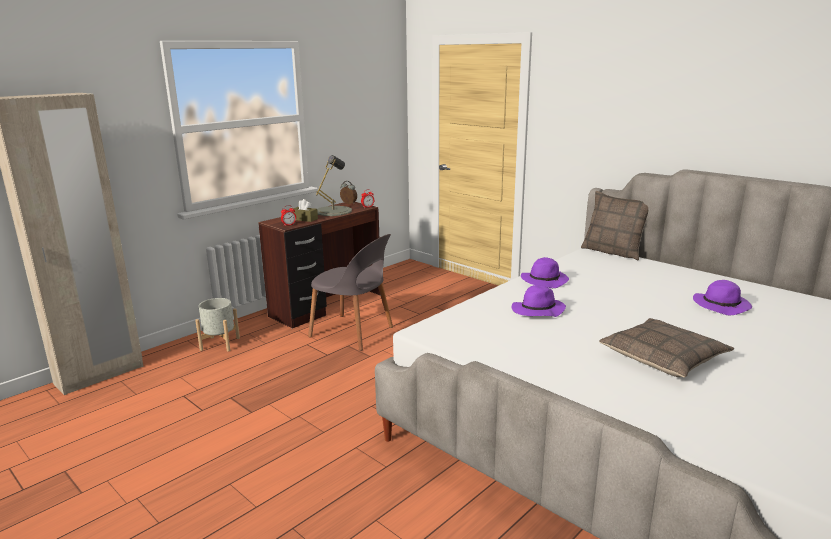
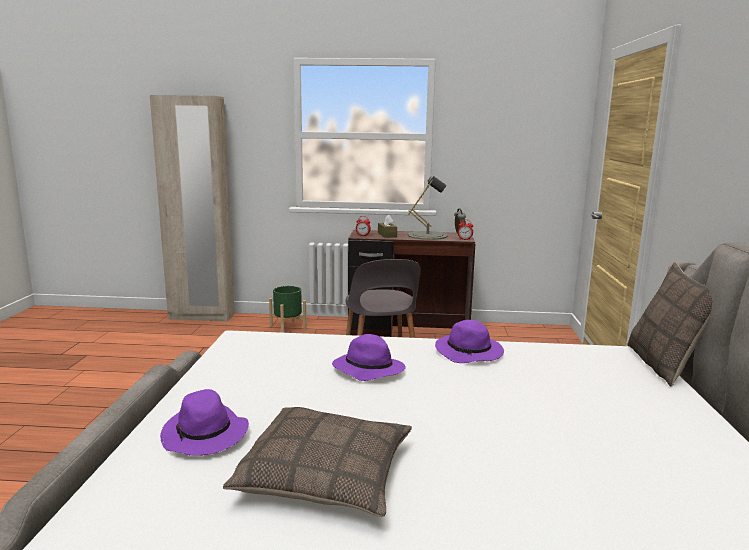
camera: 50 degrees right, 5 degrees down
grey planter [195,298,240,351] -> green planter [269,286,307,333]
purple hat [693,280,752,315] -> purple hat moved to [160,389,249,455]

